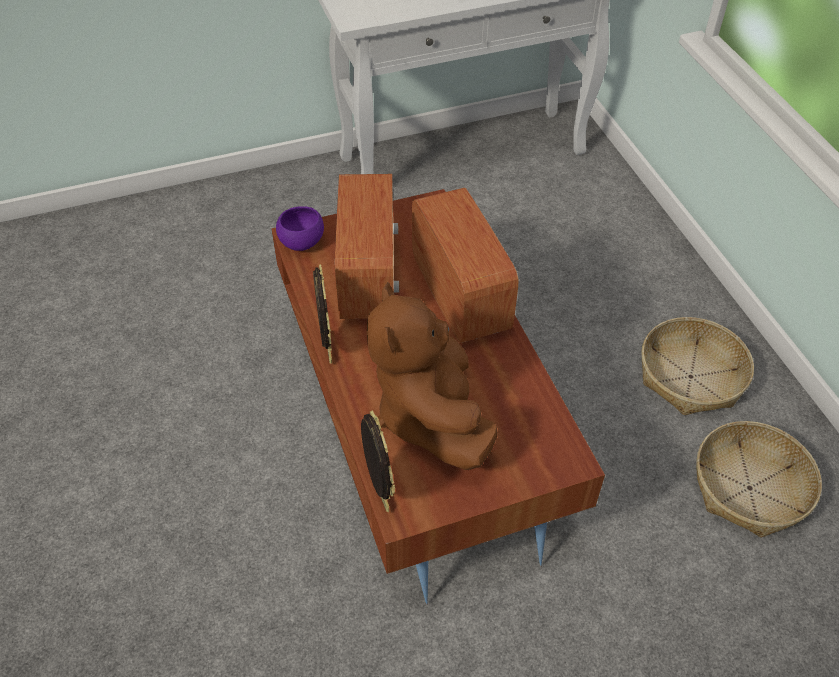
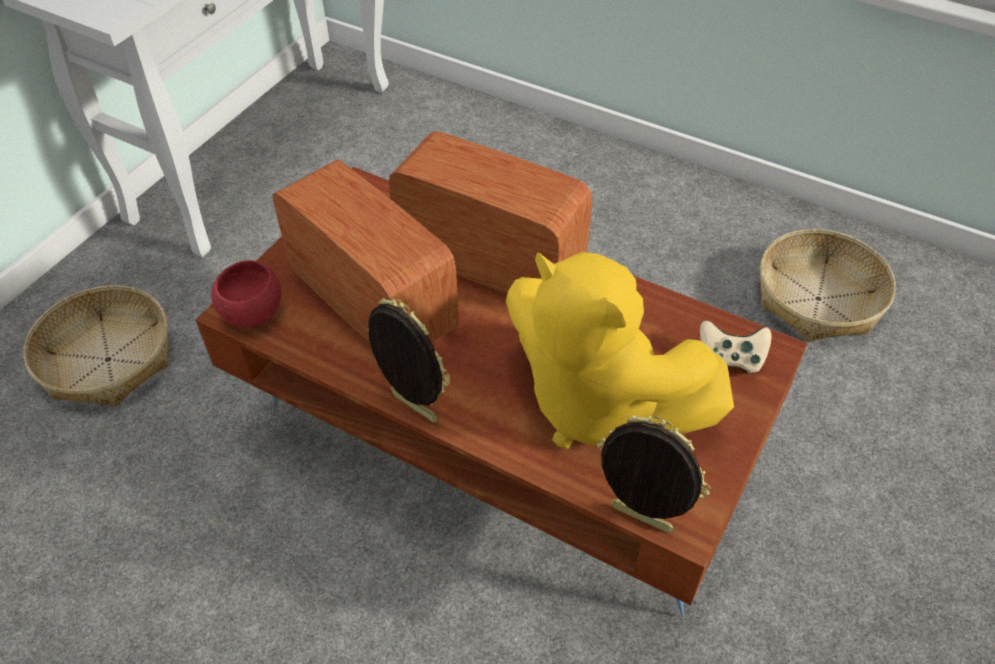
camera: 40 degrees left, 0 degrees up
purple bowl [276,206,324,251] -> red bowl [211,260,281,327]
brown plush toy [366,282,498,470] -> yellow plush toy [506,252,734,449]
basket [641,317,754,415] -> basket moved to [23,285,169,407]
none -> beige game controller [700,321,771,374]

